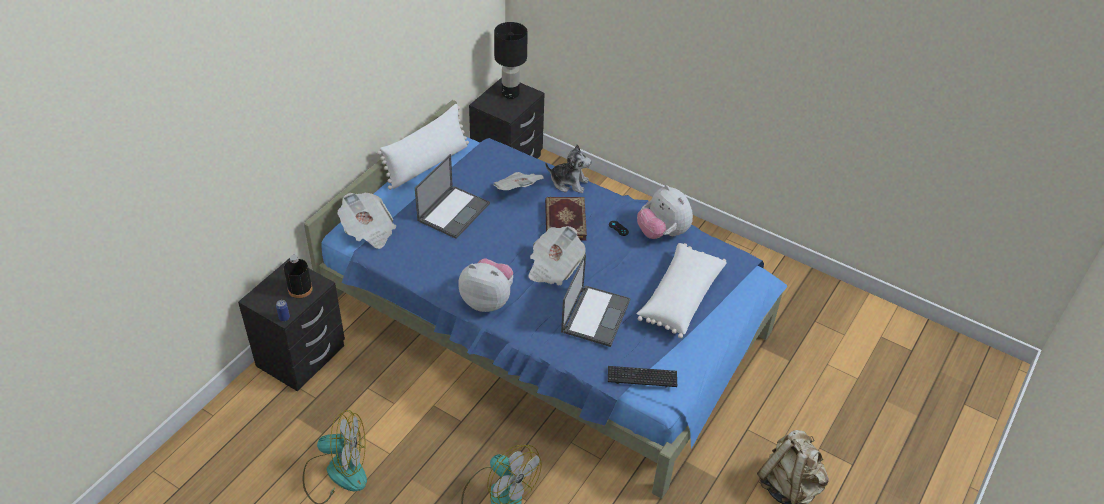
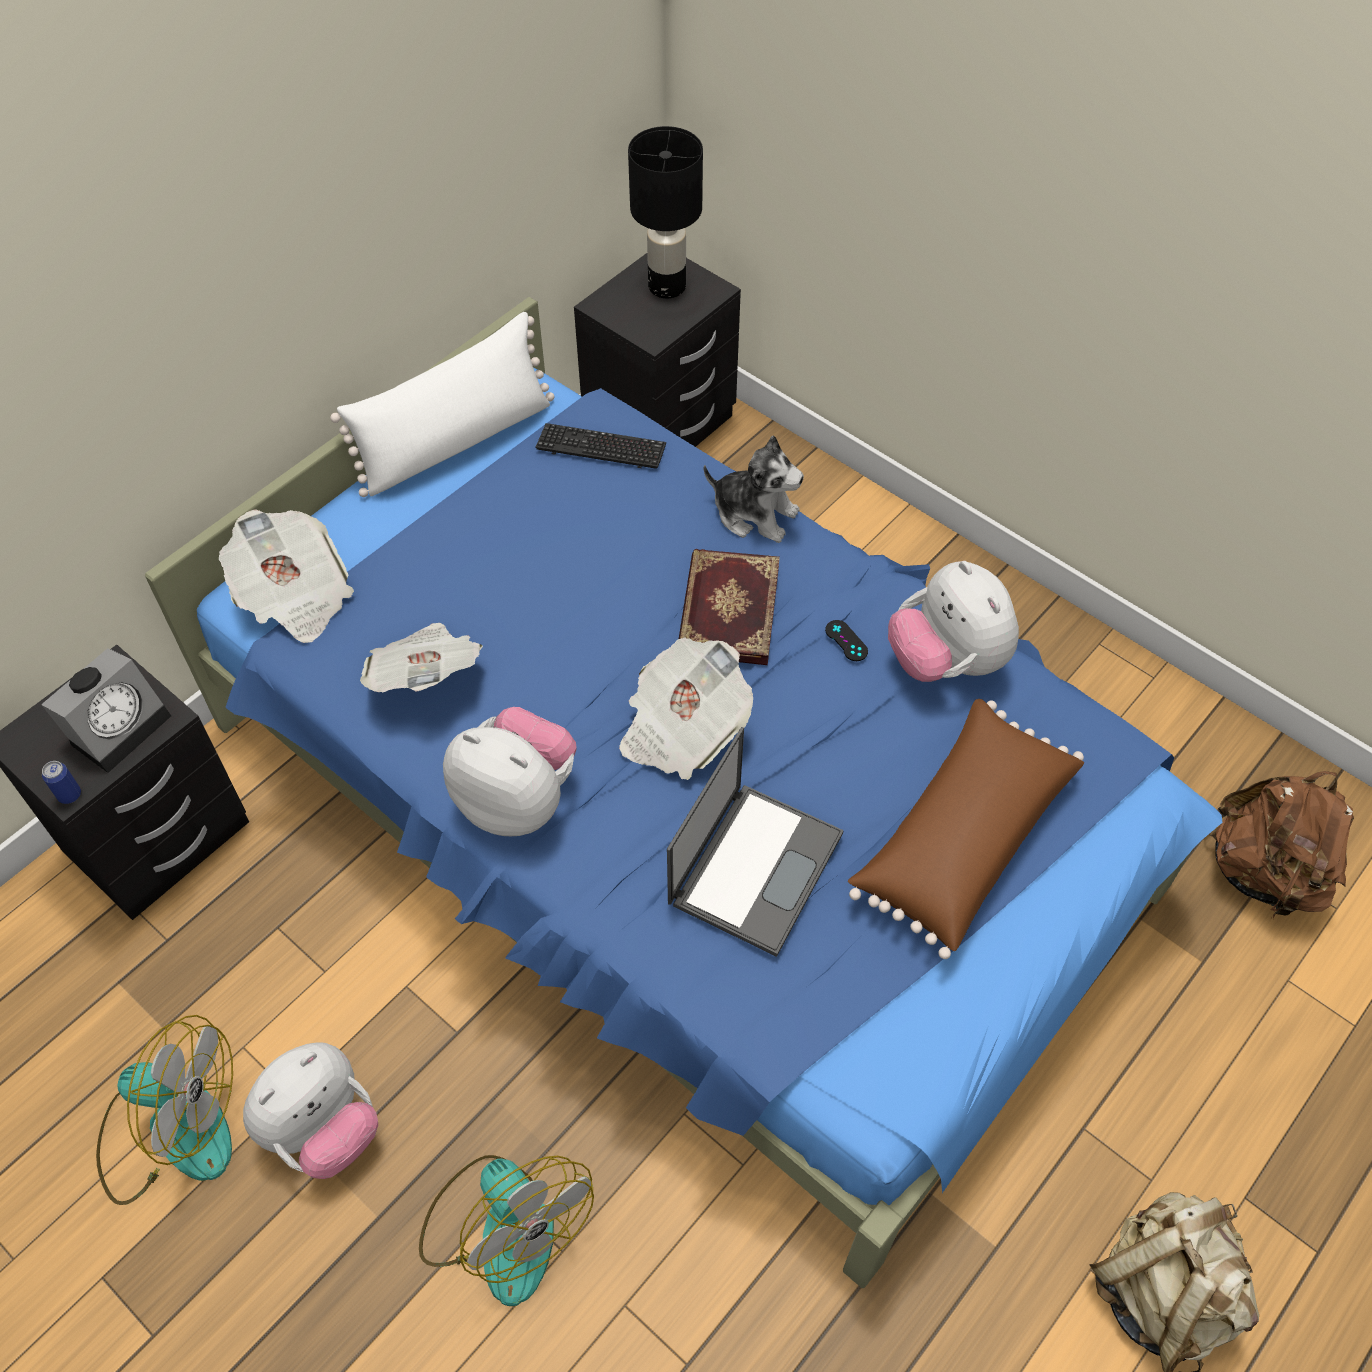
camera: 10 degrees right, 10 degrees up
black bottle [284,255,313,298] -> alarm clock [41,648,171,773]
laptop [415,154,490,239] -> none
newspaper [493,172,544,190] -> newspaper moved to [360,623,483,692]
keyboard [608,366,677,388] -> keyboard moved to [536,423,666,469]
white pillow [636,243,727,338] -> brown pillow [848,699,1084,959]
none -> plush toy [243,1042,378,1179]
none -> brown backpack [1209,771,1354,919]

